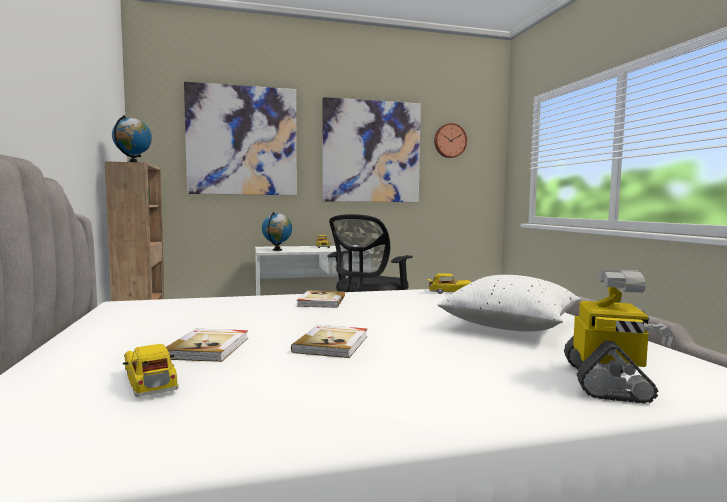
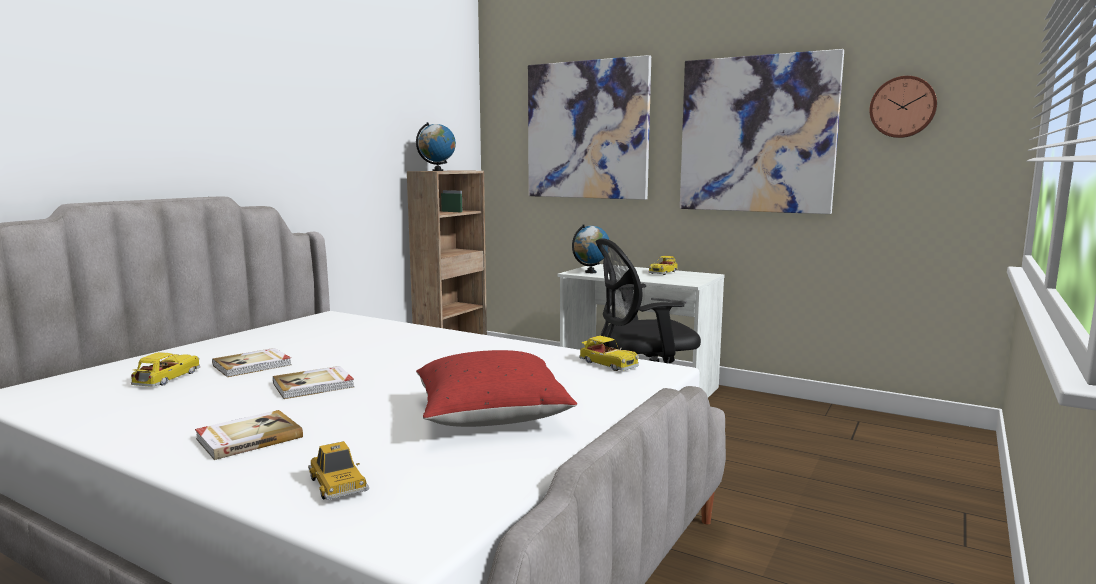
camera: 45 degrees right, 5 degrees up
book [297,291,345,308] -> book moved to [195,410,303,460]
white pillow [438,275,580,332] -> red pillow [416,350,577,427]
toy robot [564,270,675,404] -> toy car [308,441,369,500]

